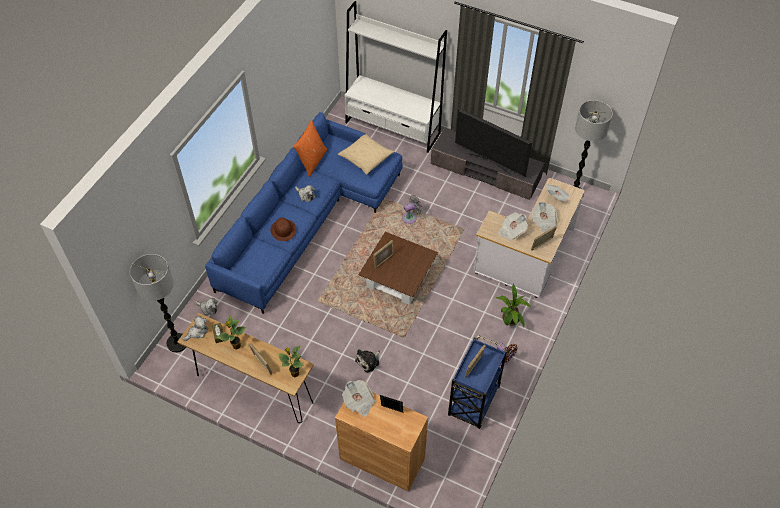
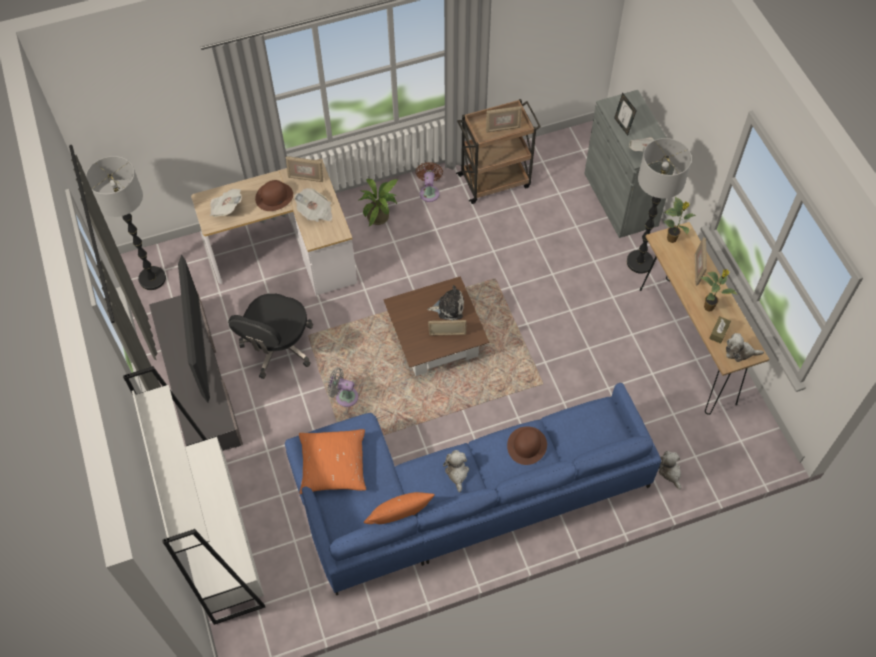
camera: 135 degrees left, 5 degrees up
floor lamp [130,254,186,353] -> floor lamp moved to [627,138,692,274]
brown cabinet [335,392,428,492] -> grey cabinet [584,90,675,238]
beige pillow [338,133,394,174] -> orange pillow [299,429,366,494]
plush toy [355,349,380,373] -> plush toy moved to [427,285,464,320]
blue cart [448,335,507,429] -> brown cart [456,99,541,204]
newspaper [532,201,557,233] -> brown hat [255,180,293,211]
none -> black office chair [228,293,313,379]

